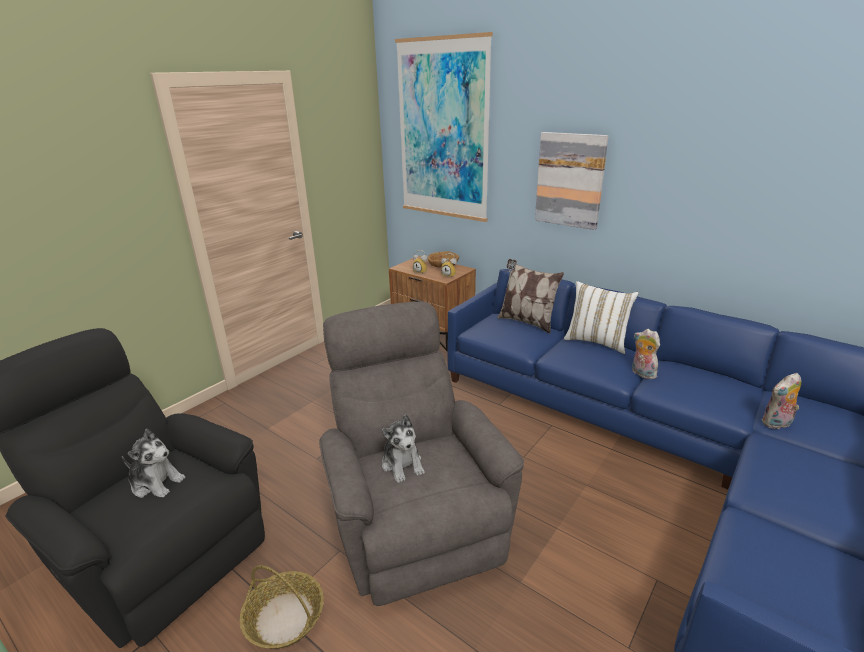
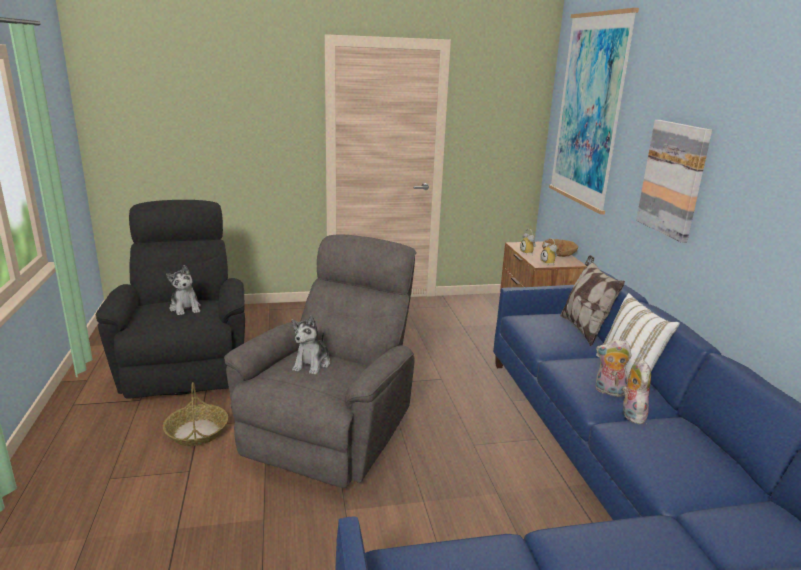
camera: 40 degrees right, 5 degrees down
plush toy [761,373,801,430] -> plush toy moved to [595,339,632,397]

